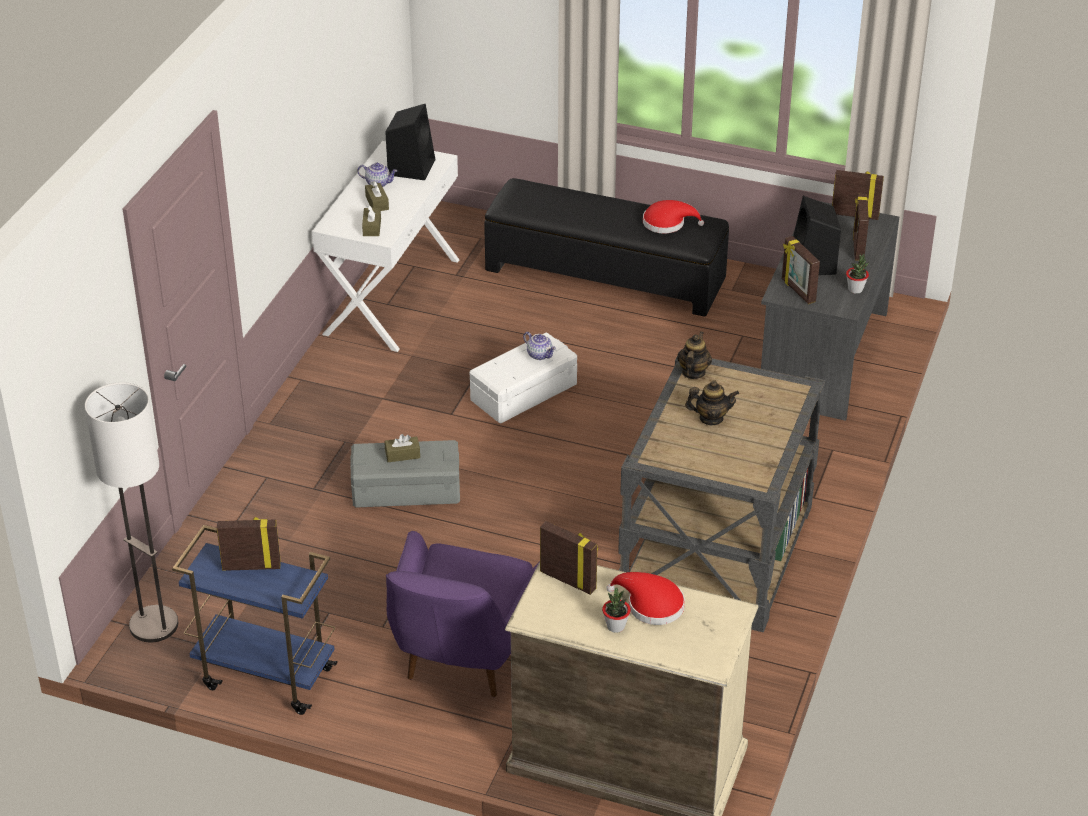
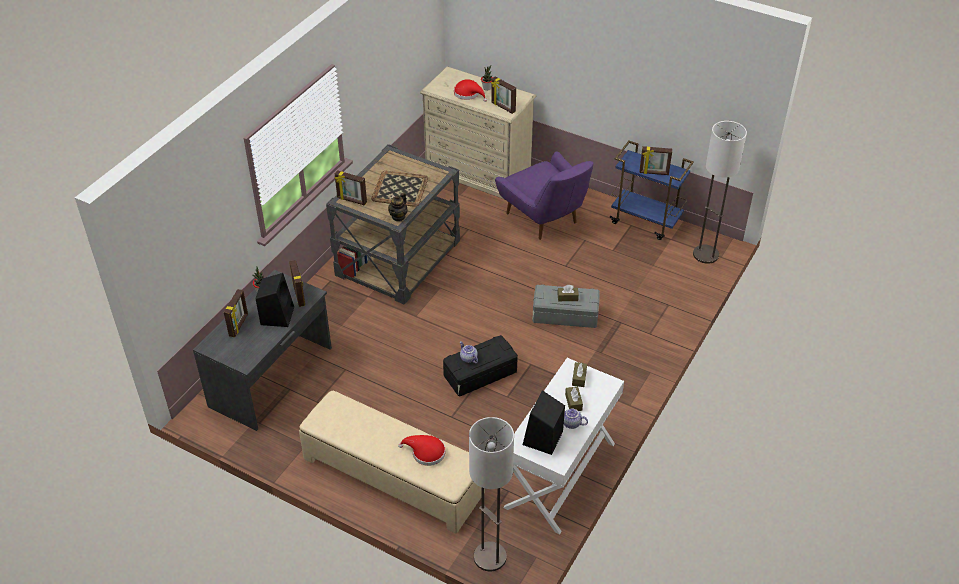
camera: 170 degrees left, 5 degrees up
purple armchair [386,531,540,697] -> purple armchair turned 120 degrees clockwise [495,151,593,240]
white storage box [470,332,577,423] -> black storage box [443,335,518,396]
black bench [484,178,729,317] -> beige bench [299,391,485,534]
red hat [643,200,704,233] -> red hat moved to [398,435,445,466]
teapot [685,380,739,425] -> tray [371,171,428,207]
picture frame [832,170,884,220] -> picture frame moved to [334,170,367,205]
none -> floor lamp [469,417,514,572]

